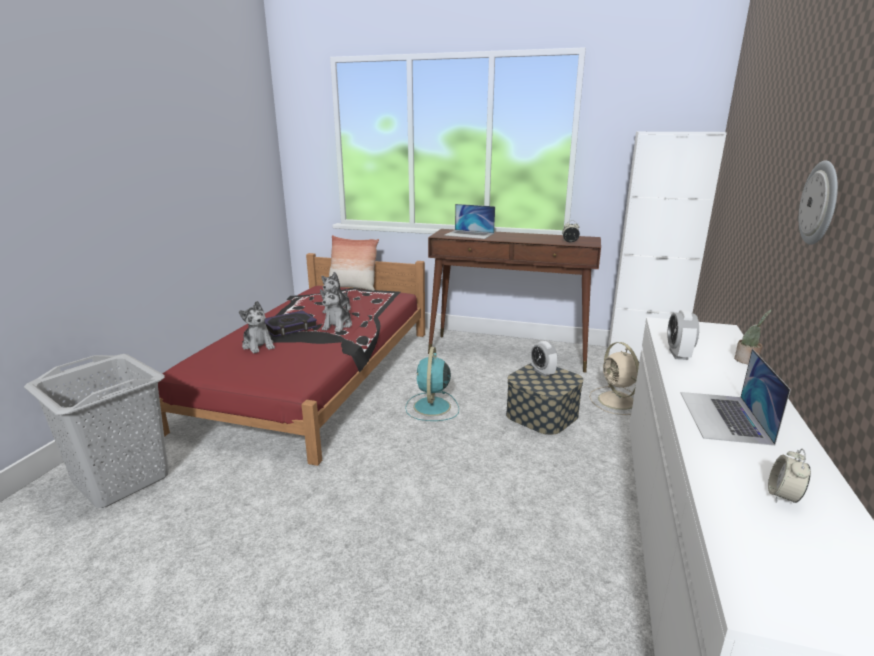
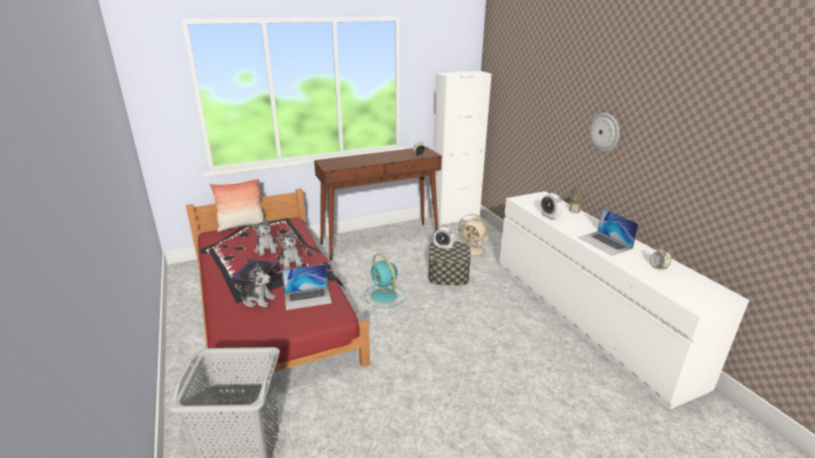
camera: 40 degrees left, 5 degrees up
laptop [445,204,495,239] -> laptop moved to [282,264,332,310]

